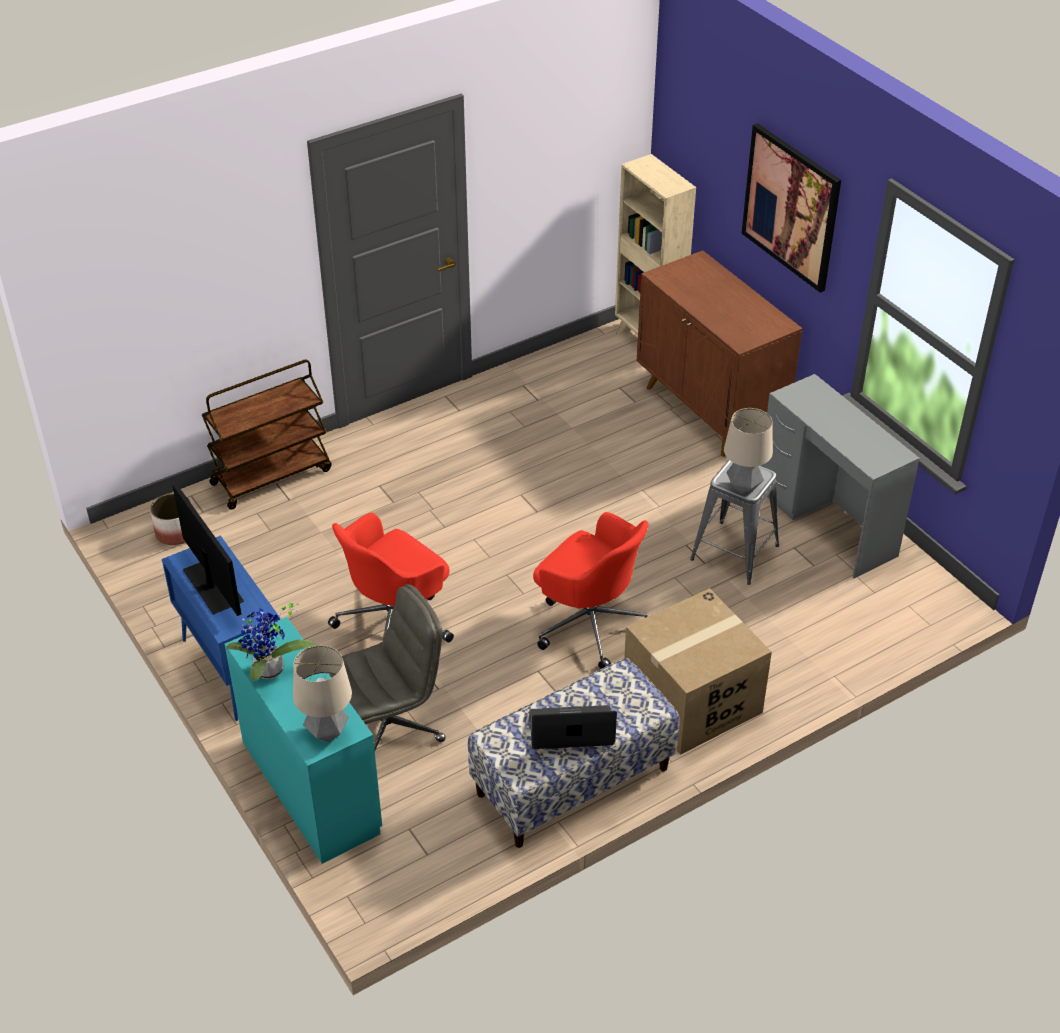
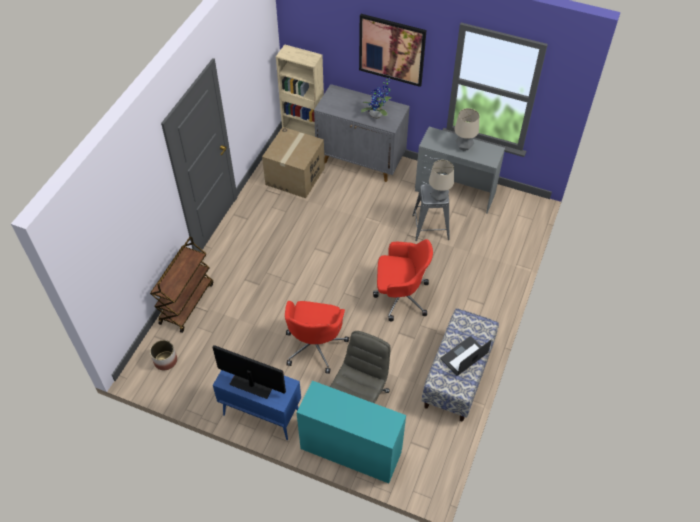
camera: 35 degrees left, 10 degrees up
potted plant [226,603,315,680] -> potted plant moved to [361,78,391,119]
table lamp [293,645,352,742] -> table lamp moved to [454,108,479,151]
cardboard box [624,588,772,755] -> cardboard box moved to [262,127,325,198]
brown cabinet [637,250,802,457] -> grey cabinet [314,84,410,182]

